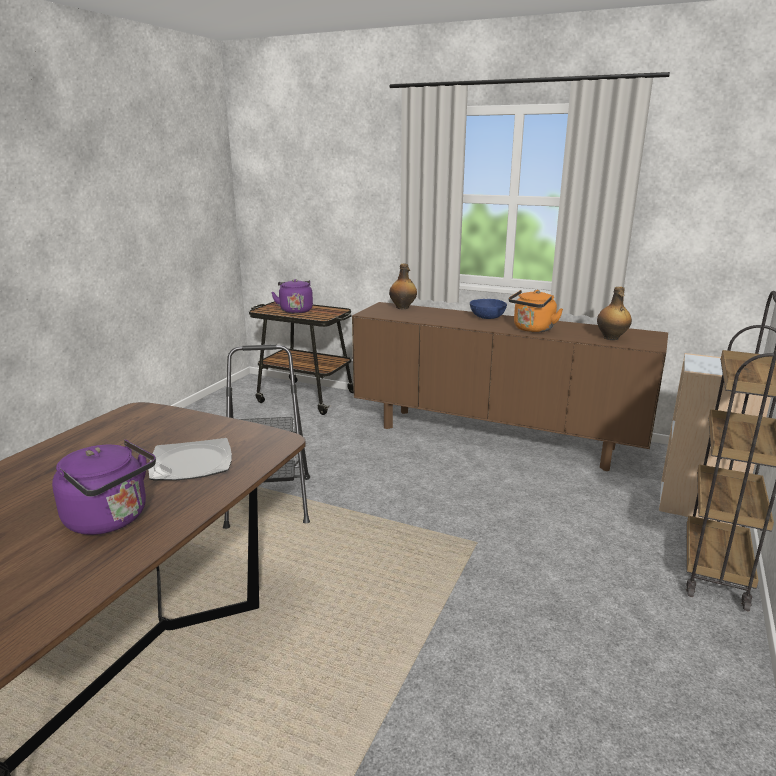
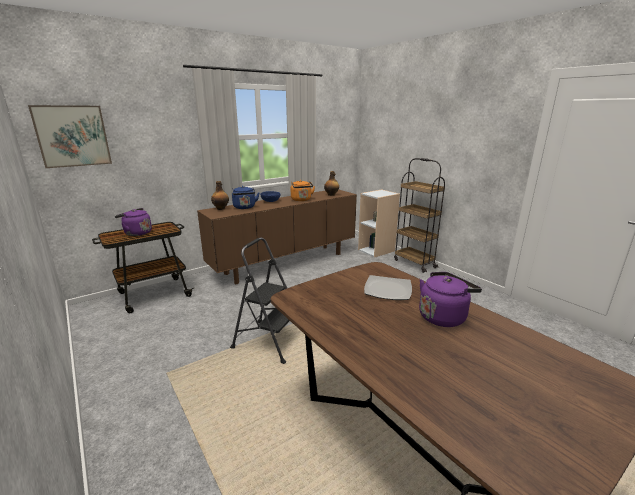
camera: 60 degrees left, 0 degrees up
none -> picture [28,105,112,168]
none -> blue kettle [232,186,260,209]

